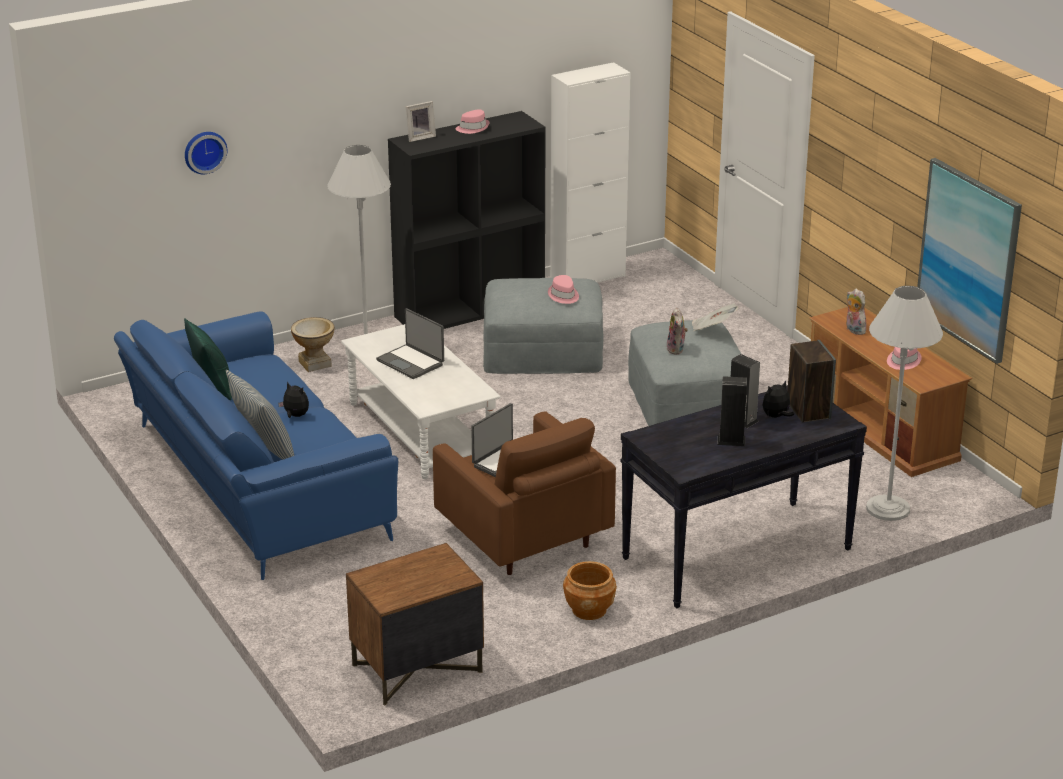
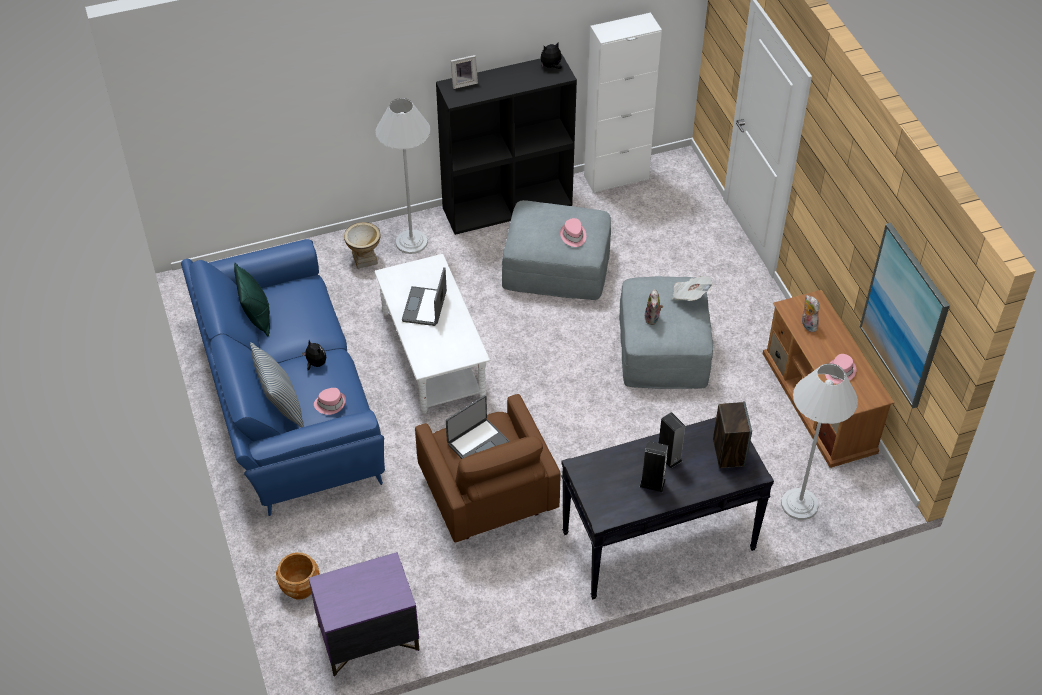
camera: 10 degrees right, 20 degrees up
wall clock [185,132,227,174] -> none
brown nightstand [346,543,484,705] -> purple nightstand [309,552,420,677]
laptop [376,308,444,379] -> laptop turned 45 degrees clockwise [402,267,447,326]
pink hat [456,109,490,134] -> pink hat moved to [314,388,346,415]
brown planter [563,561,617,620] -> brown planter moved to [276,552,320,600]
plush toy [762,381,794,418] -> plush toy moved to [541,42,562,69]

